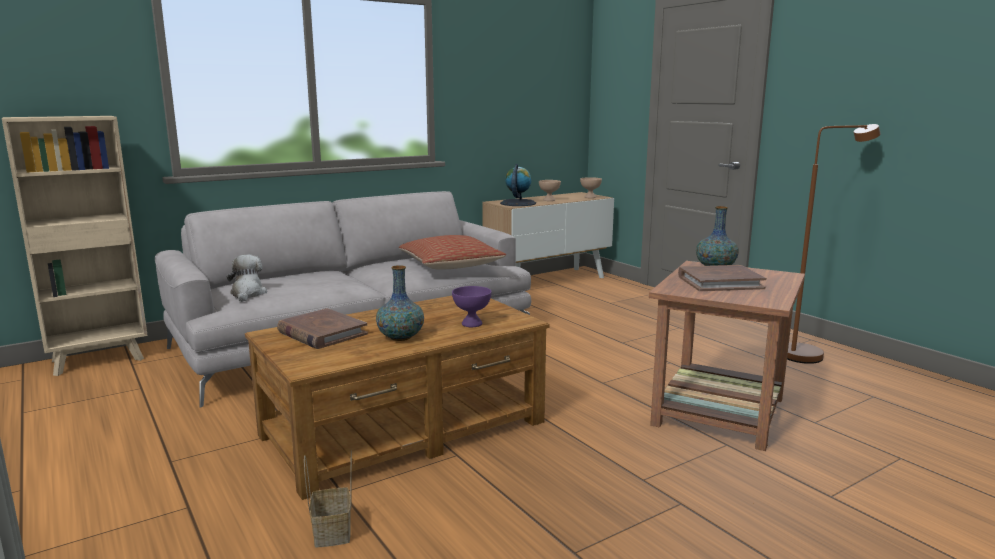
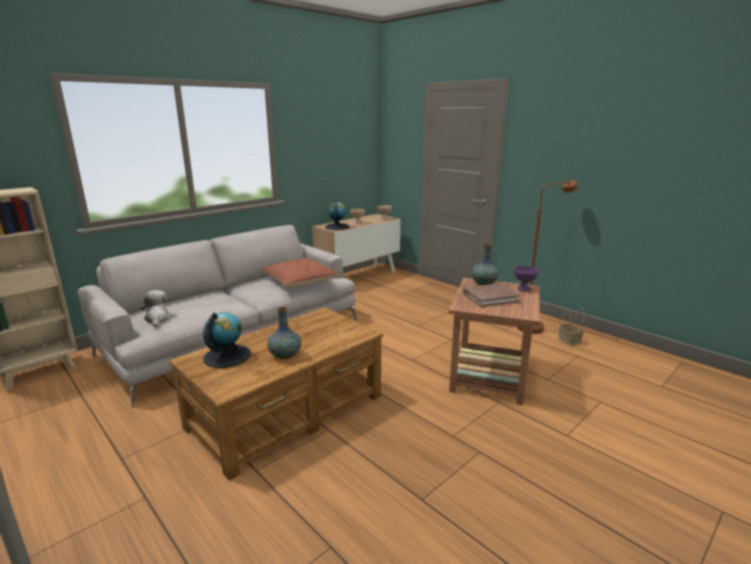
camera: 10 degrees left, 5 degrees up
brown book [277,308,368,349] -> globe [203,312,251,368]
basket [304,450,352,548] -> basket moved to [558,307,585,346]
purple bowl [452,286,492,327] -> purple bowl moved to [514,266,539,291]

